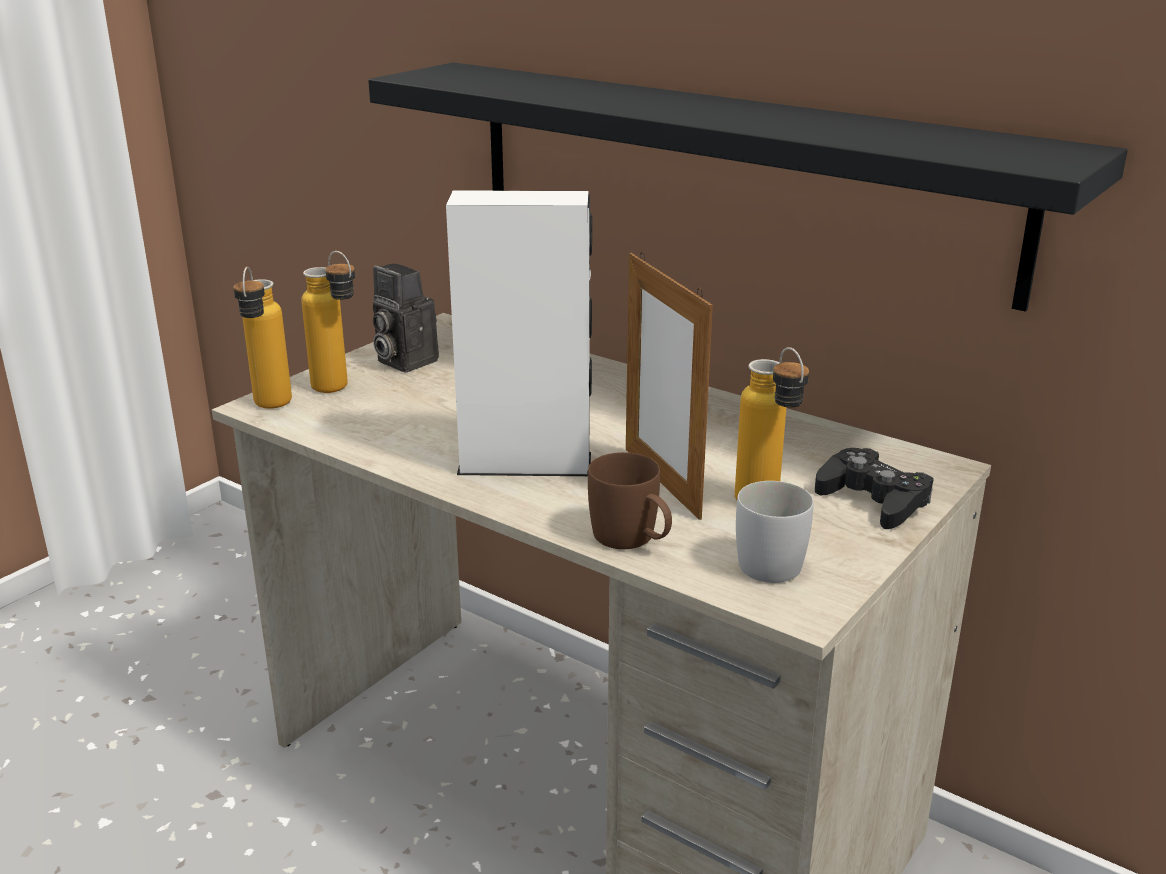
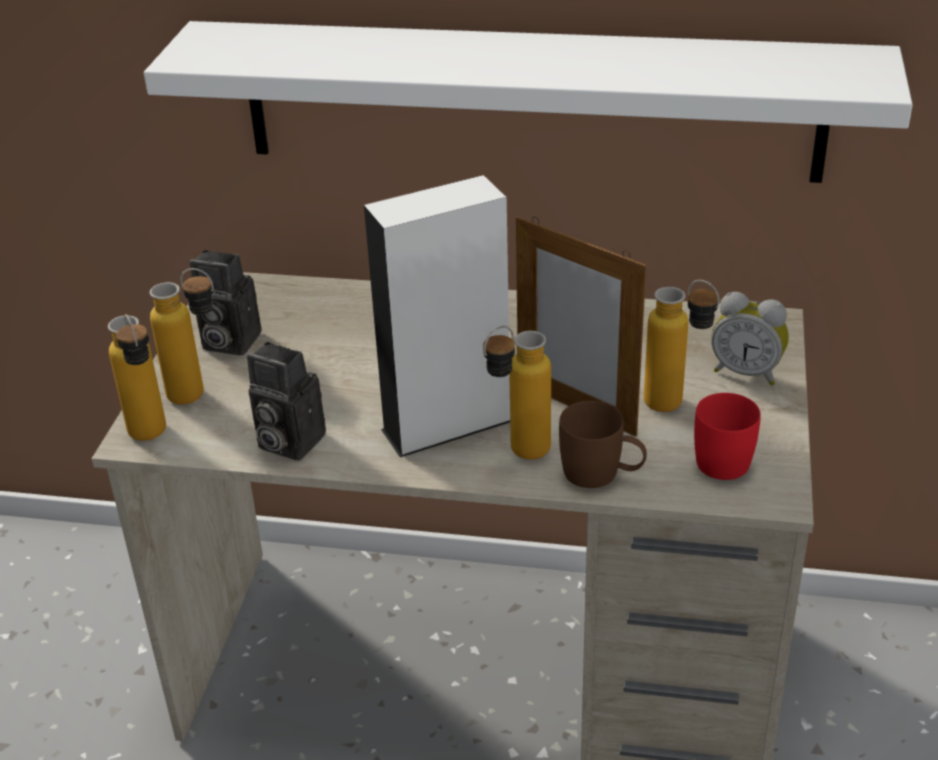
camera: 25 degrees left, 10 degrees up
black shelf [368,62,1128,312] -> white shelf [144,21,913,183]
white mug [736,481,814,583] -> red mug [694,393,761,480]
black game controller [815,448,934,529] -> alarm clock [711,292,789,386]
none -> camera [247,342,326,461]
none -> bottle [483,326,551,459]

